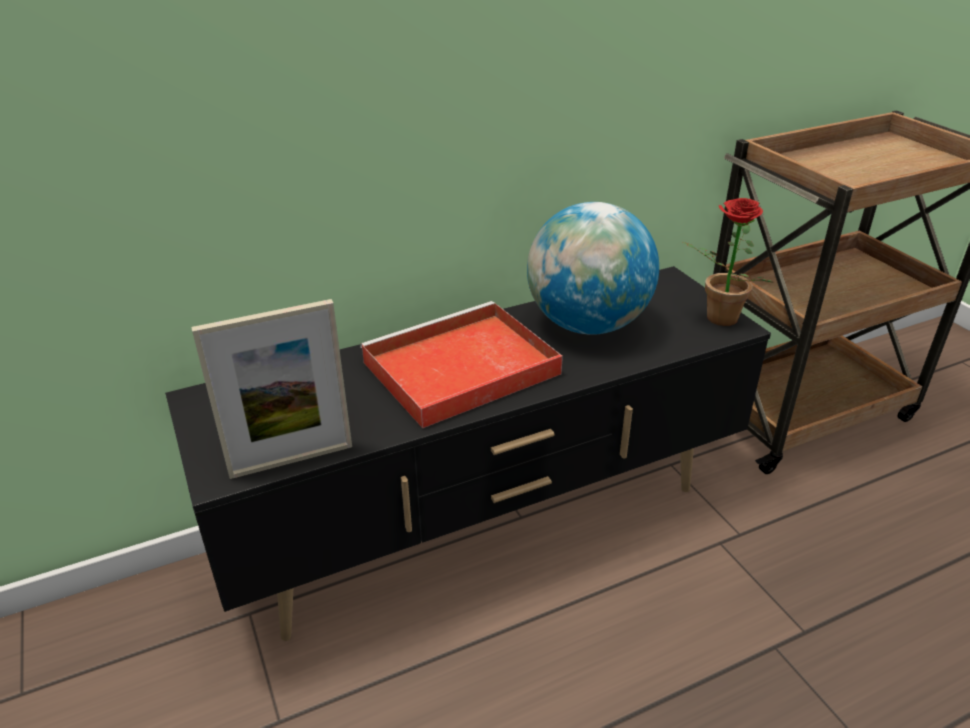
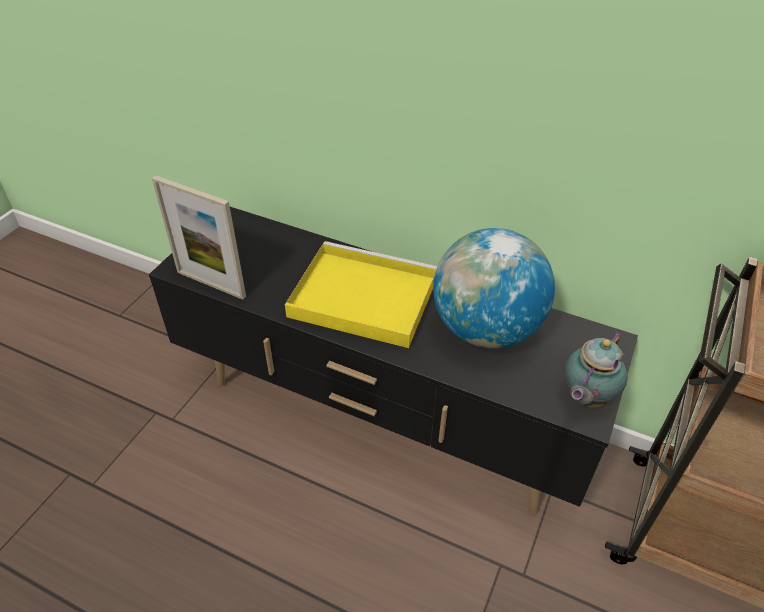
camera: 50 degrees right, 10 degrees up
red tray [360,301,563,428] -> yellow tray [285,241,437,348]
potted plant [683,198,773,326] -> teapot [564,332,628,408]

